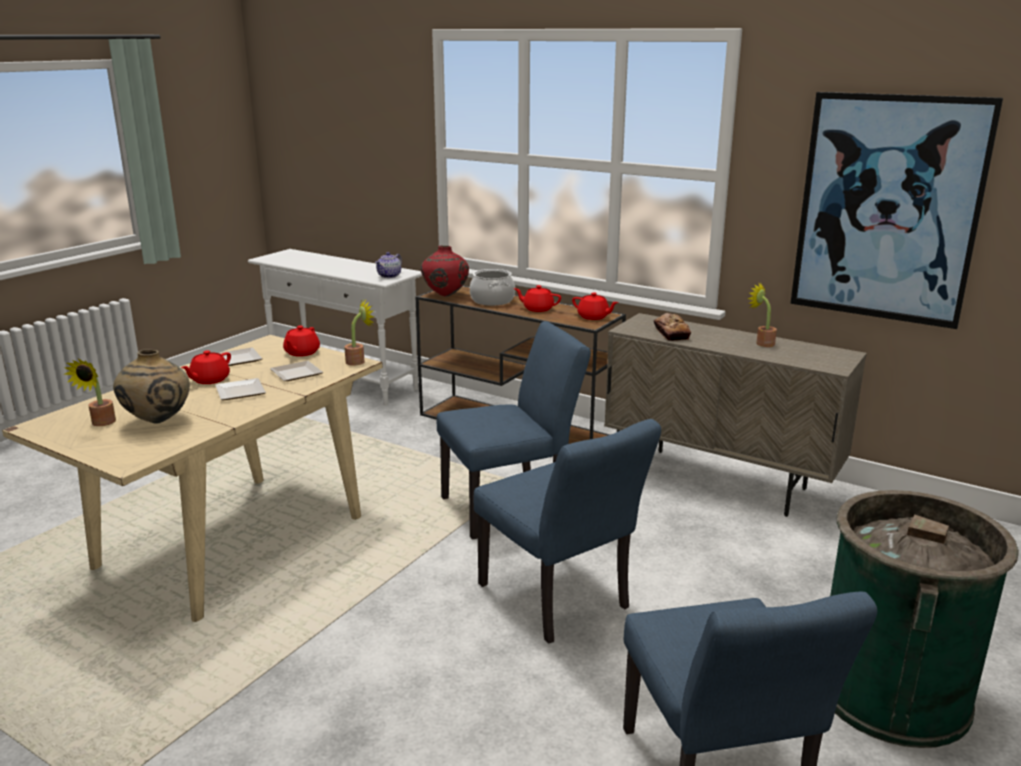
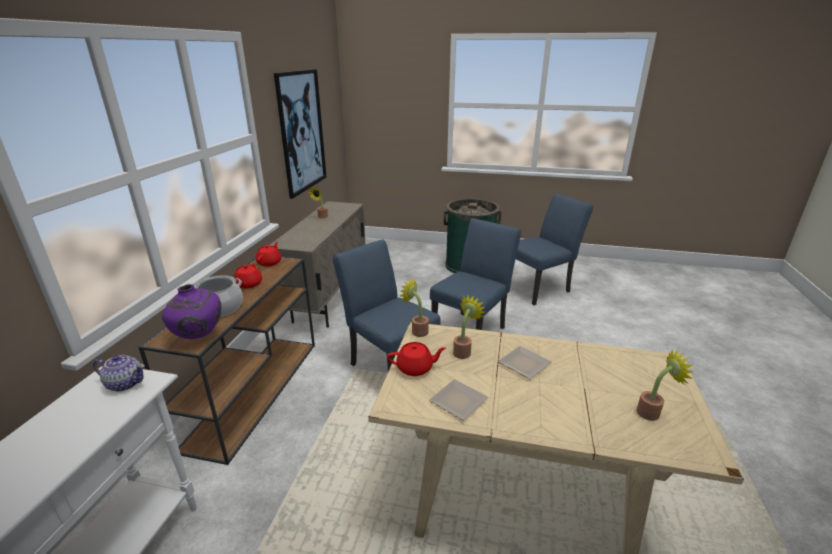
camera: 110 degrees left, 5 degrees up
beige vase [113,349,190,424] -> none
red teapot [181,350,231,384] -> none
plate [270,361,323,381] -> potted plant [453,295,486,359]
red vase [421,246,469,297] -> purple vase [162,284,221,339]
bread [654,313,691,341] -> none

